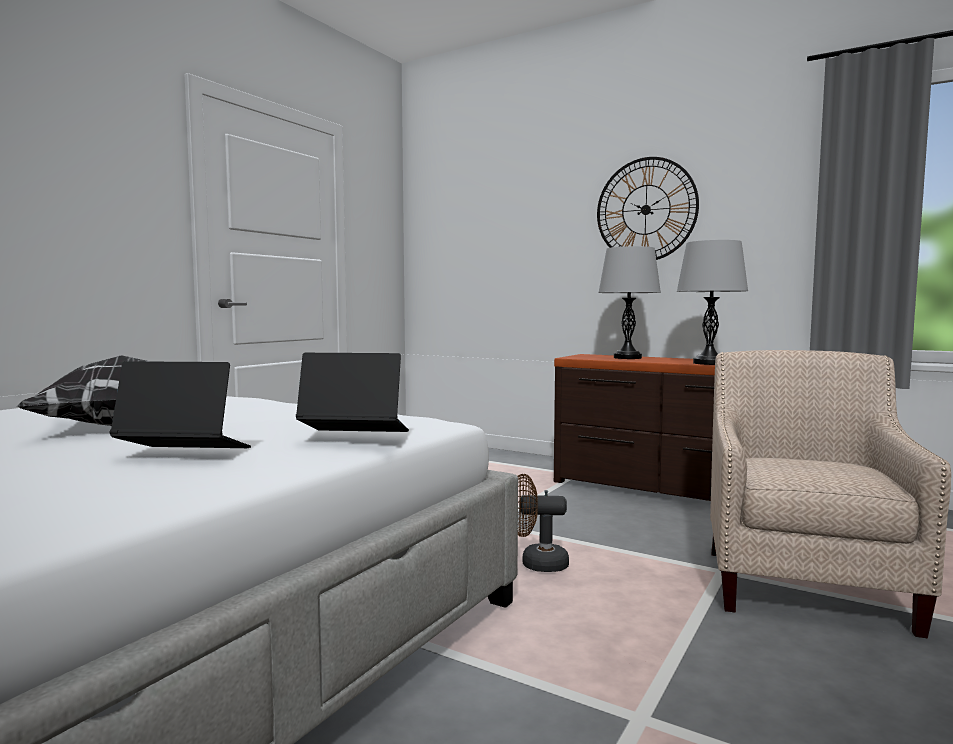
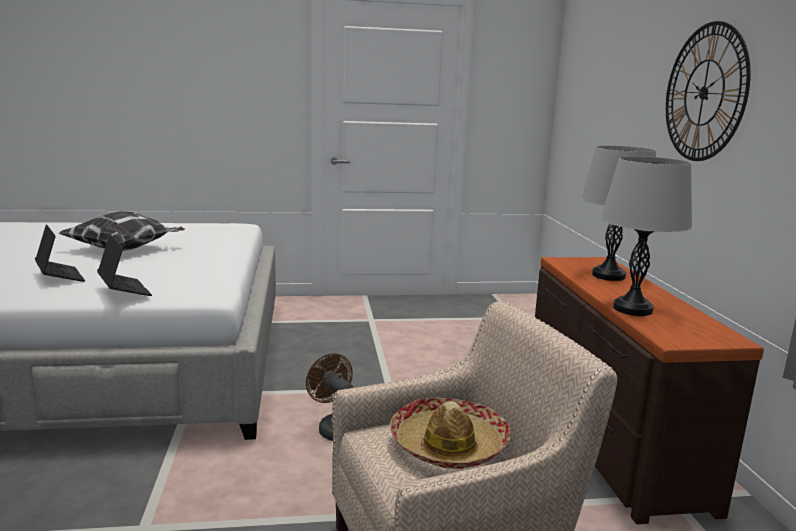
camera: 50 degrees right, 10 degrees up
none -> hat [390,397,511,469]

